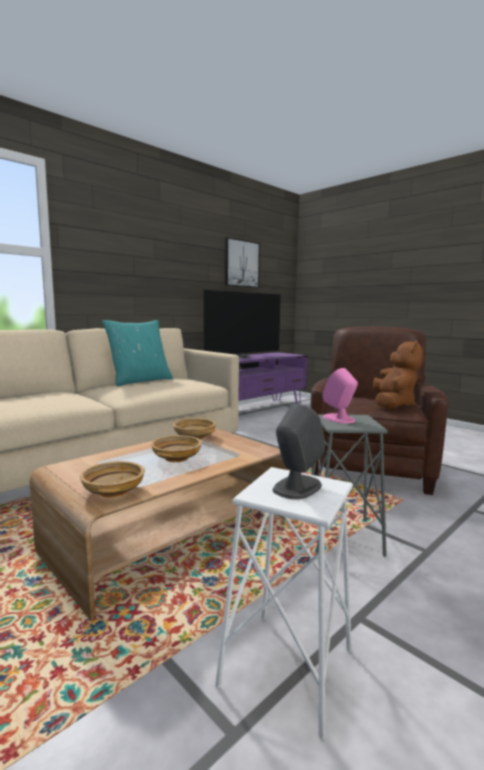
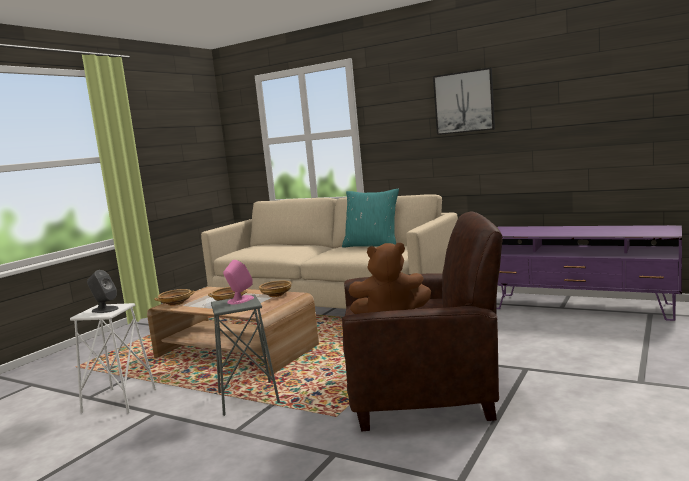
camera: 75 degrees right, 0 degrees up
television [204,290,281,359] -> none
picture [225,237,260,288] -> picture moved to [433,68,495,135]

